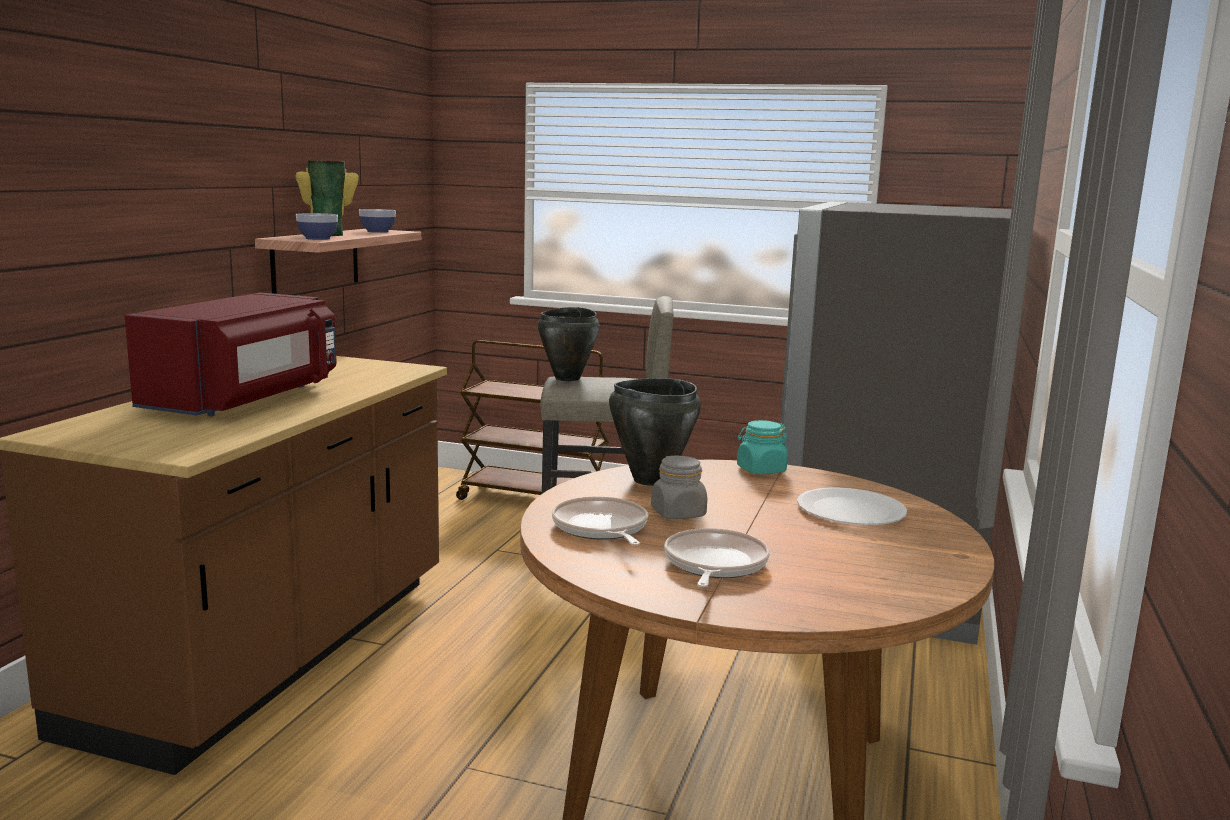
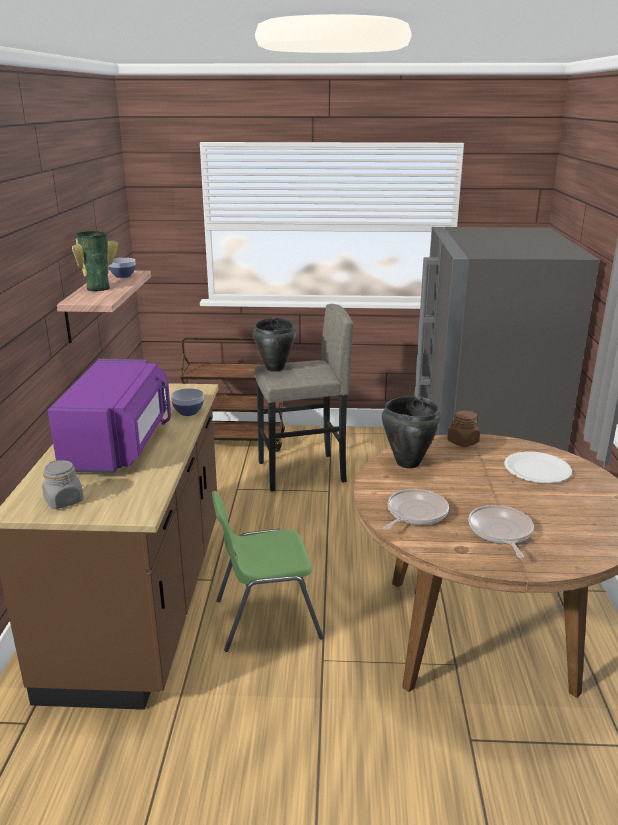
camera: 15 degrees left, 10 degrees up
red microwave [125,292,337,416] -> purple microwave [48,359,171,473]
bowl [296,213,338,240] -> bowl moved to [171,388,204,416]
frying pan [552,496,648,546] -> frying pan turned 75 degrees clockwise [383,489,449,530]
grey jar [651,455,707,519] -> grey jar moved to [42,460,84,509]
turquoise jar [737,420,788,474] -> brown jar [447,411,480,447]
none -> green chair [212,491,324,652]

